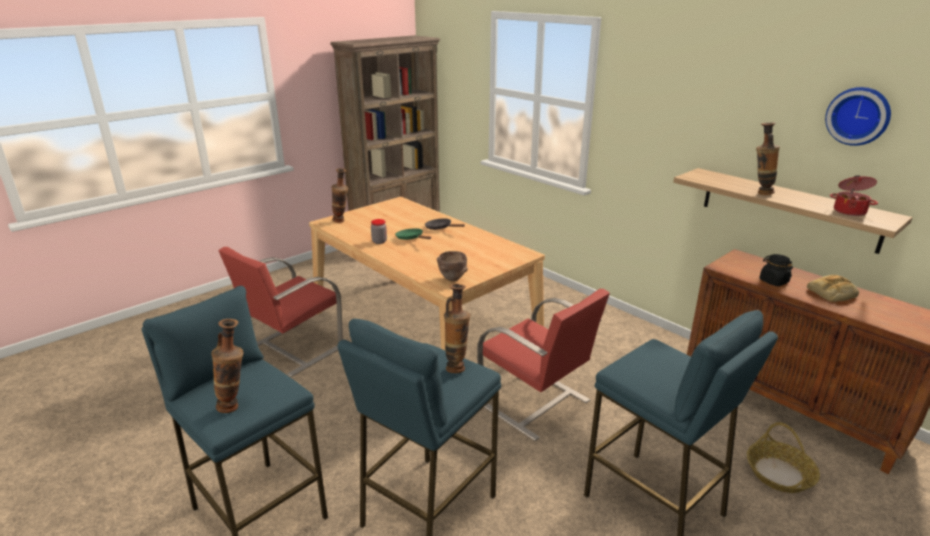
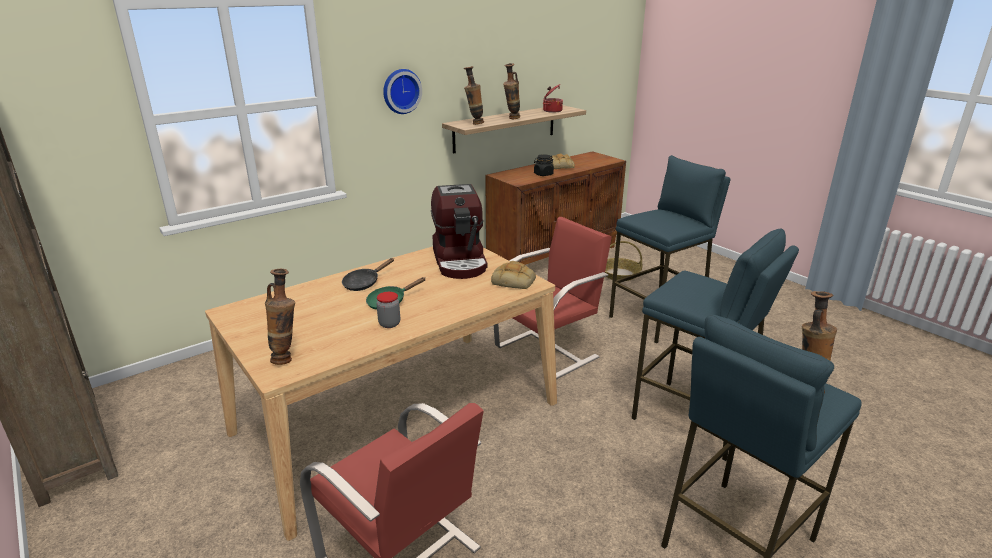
camera: 85 degrees left, 0 degrees up
brown bowl [437,251,468,281] -> bread [491,261,536,289]
vase [444,283,470,373] -> vase moved to [463,66,484,125]
wall clock [825,87,891,146] -> wall clock moved to [383,69,422,114]
none -> coffee machine [431,184,488,279]

